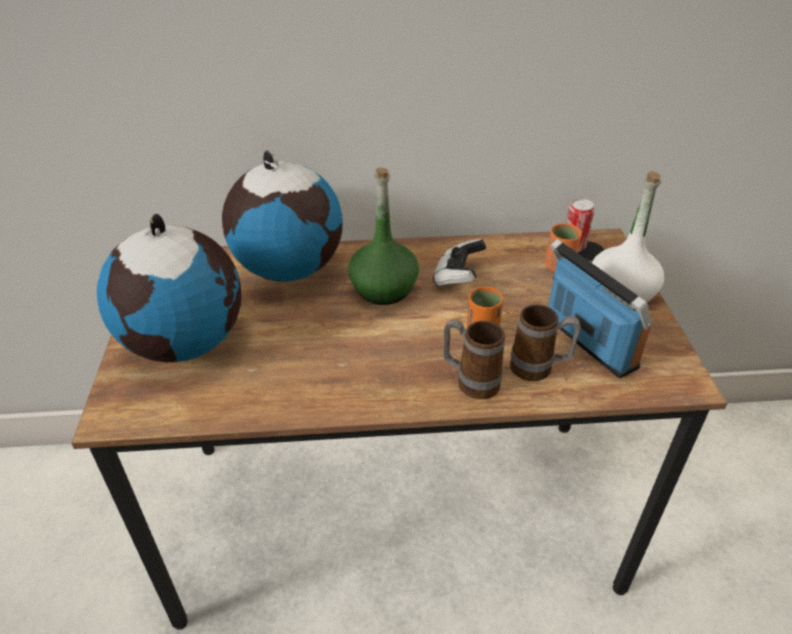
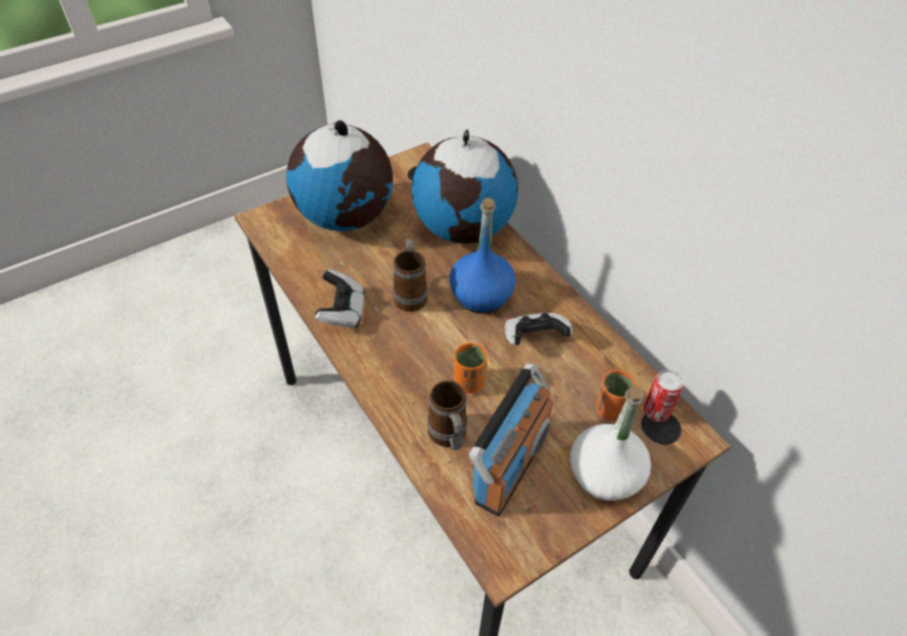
camera: 60 degrees right, 10 degrees up
green bottle [348,167,419,305] -> blue bottle [450,198,516,313]
mug [444,319,505,399] -> mug moved to [393,238,428,312]
none -> game controller [315,269,365,329]

